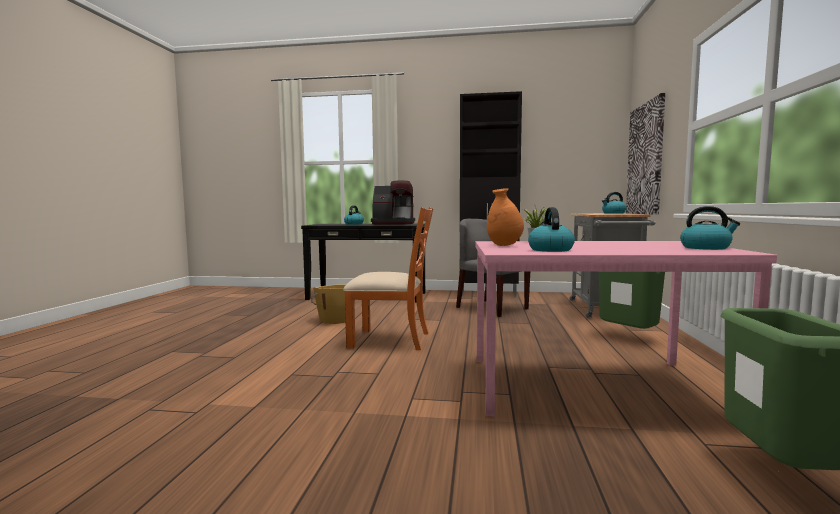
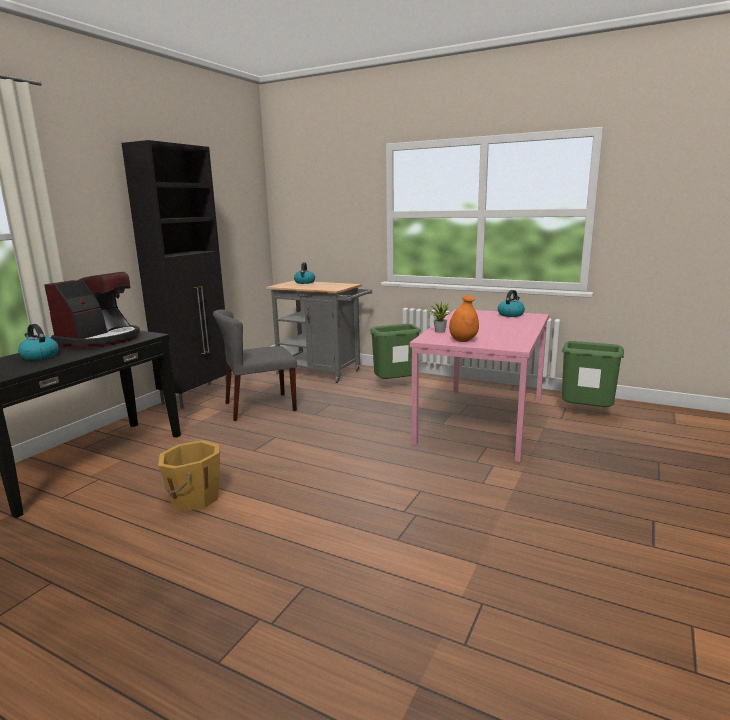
camera: 70 degrees left, 10 degrees up
orange chair [344,207,433,350] -> none
kettle [528,207,575,252] -> none
picture [626,93,665,215] -> none

